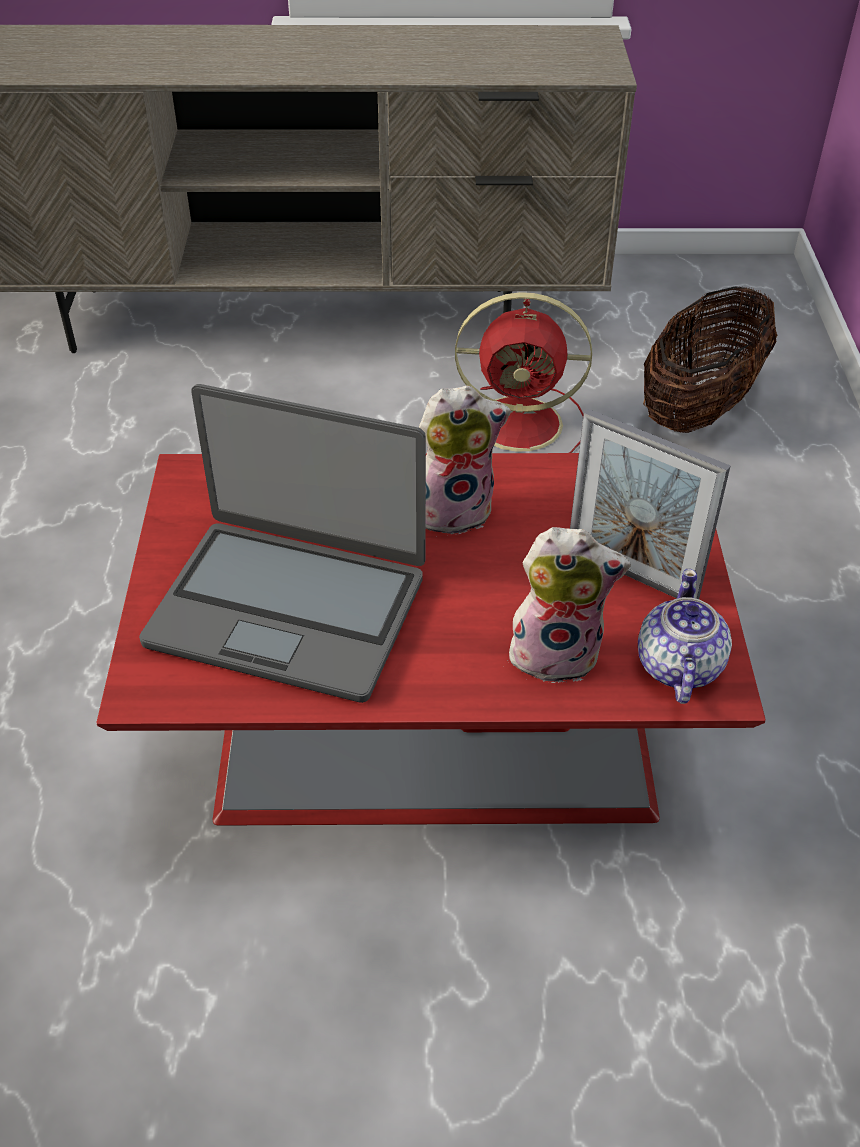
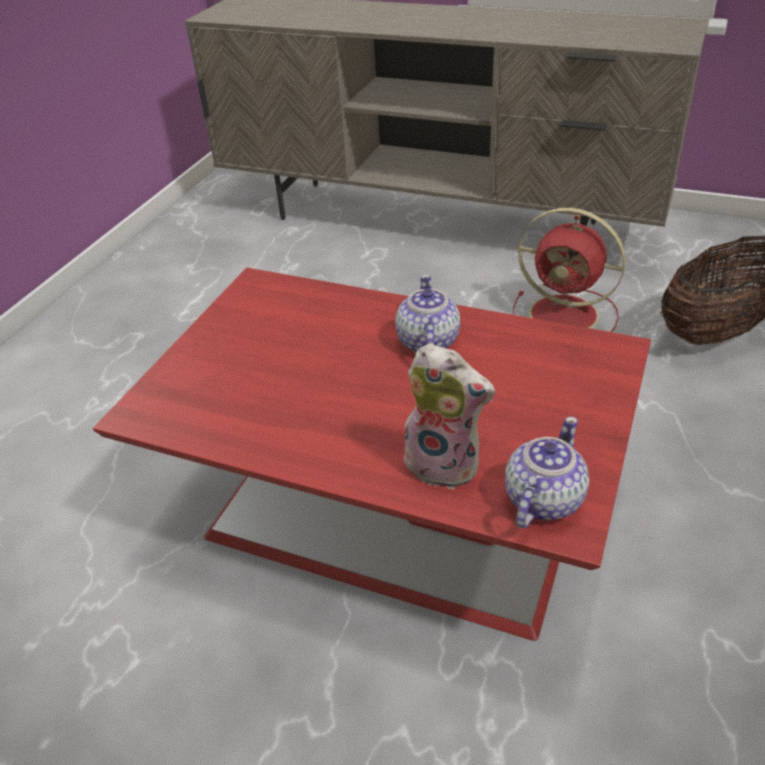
camera: 25 degrees right, 5 degrees down
laptop [139,384,426,703] -> none
plush toy [419,385,511,537] -> teapot [395,274,460,352]
picture frame [570,409,730,599] -> none

